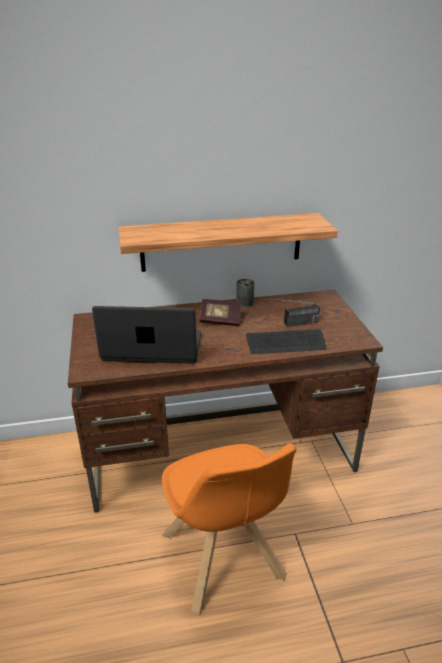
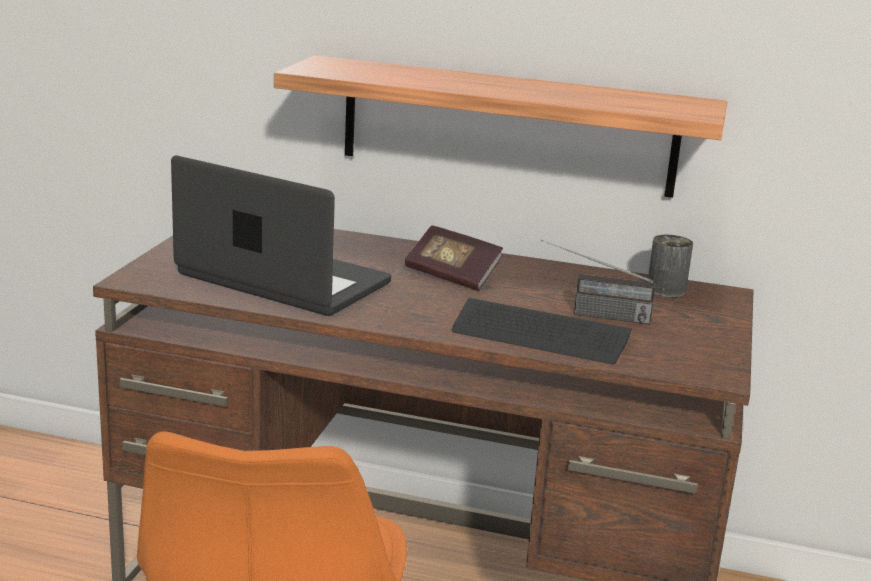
camera: 25 degrees right, 10 degrees down
can [236,279,254,308] -> can moved to [647,235,693,297]

